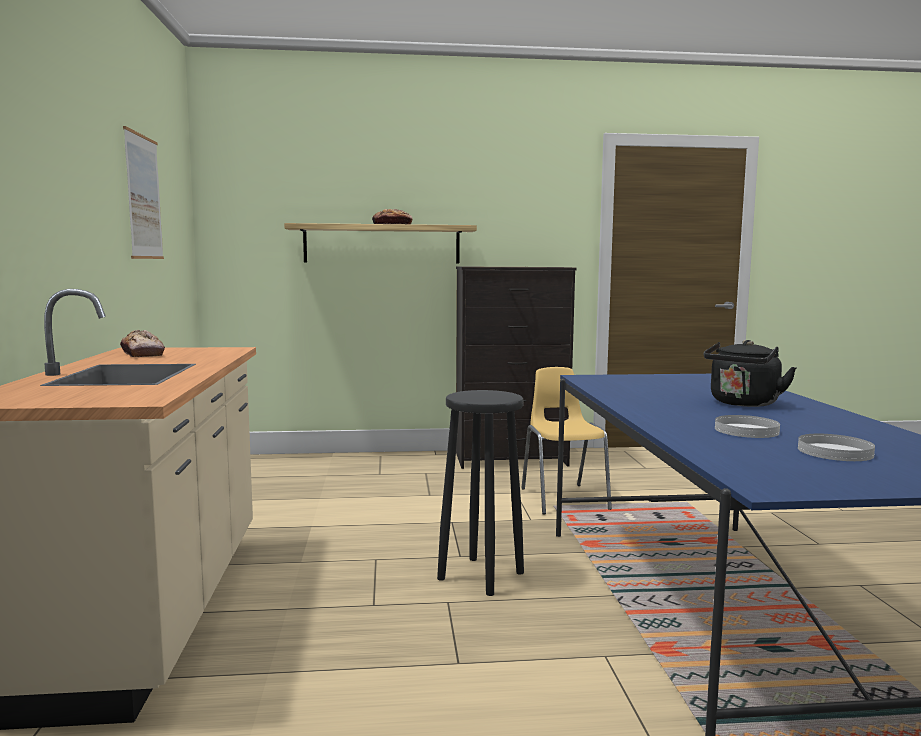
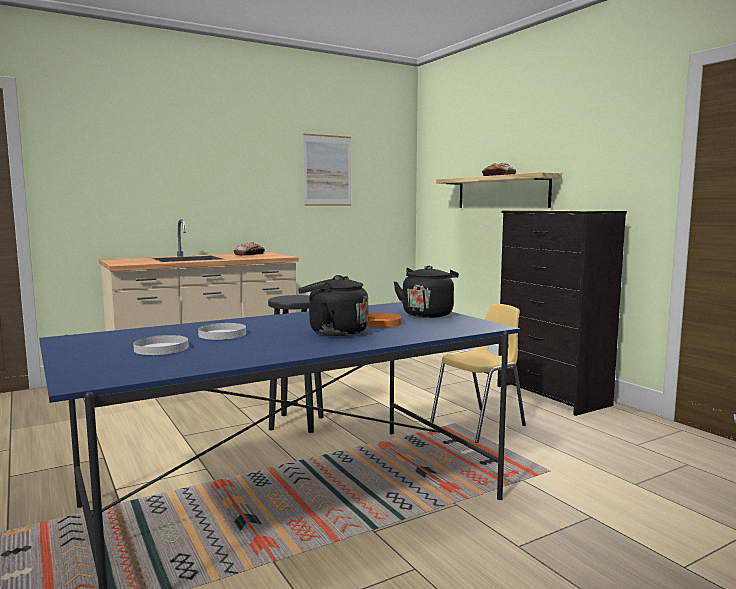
camera: 65 degrees right, 0 degrees up
none -> orange plate [367,313,402,328]
none -> black kettle [394,266,459,318]

